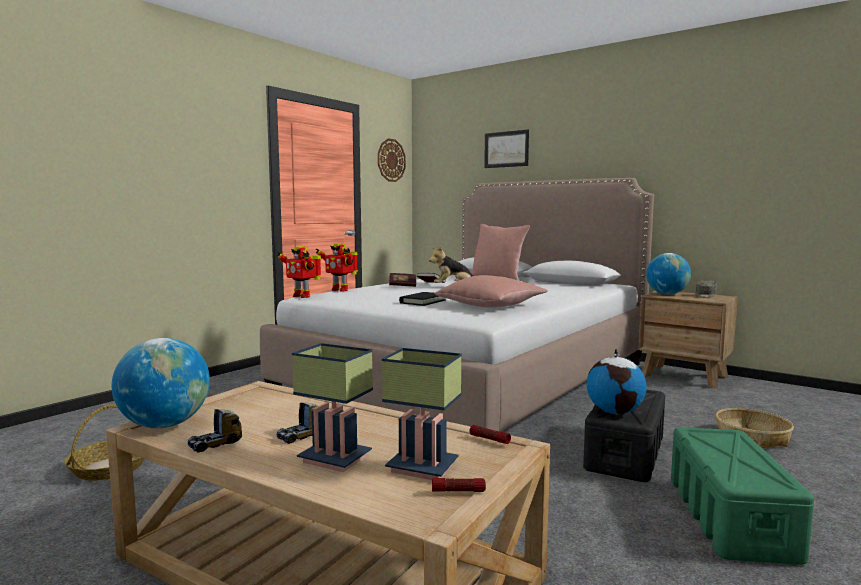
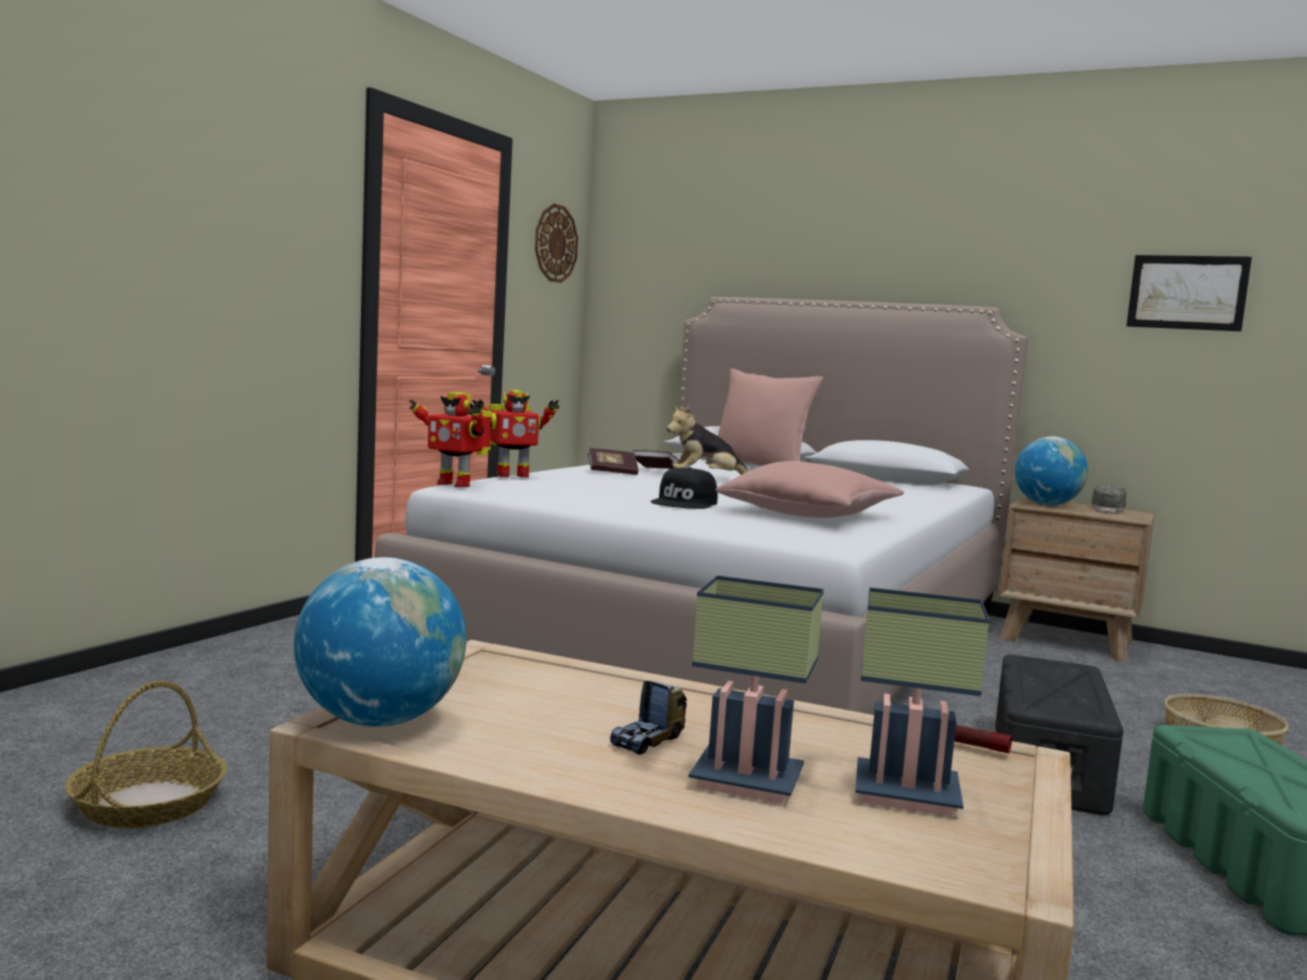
camera: 10 degrees left, 0 degrees up
toy truck [188,409,242,453] -> none
toy robot [316,243,358,292] -> toy robot turned 45 degrees counterclockwise [472,390,559,478]
black book [399,292,446,306] -> black cap [651,467,718,509]
flashlight [432,478,486,492] -> none
picture [484,129,529,168] -> picture moved to [1127,255,1252,331]
globe [587,349,647,414] -> none

